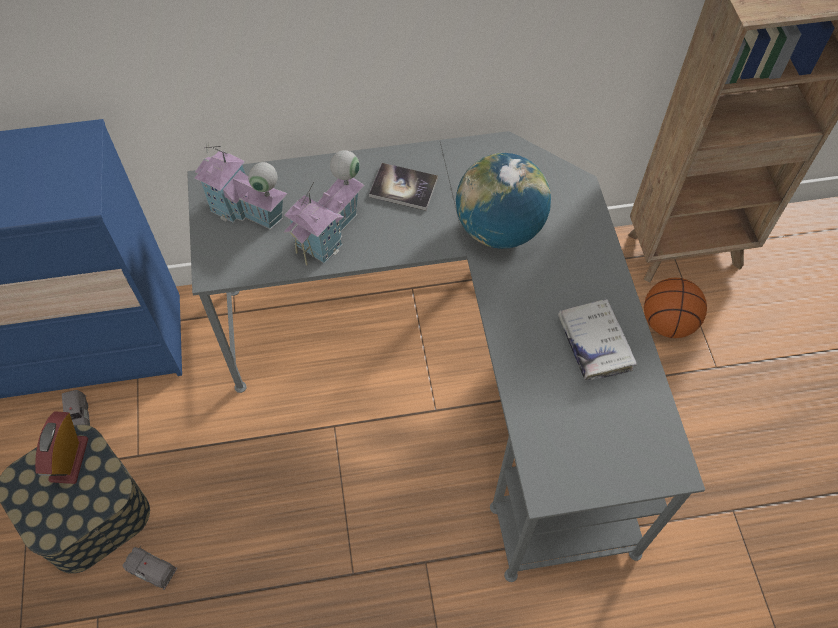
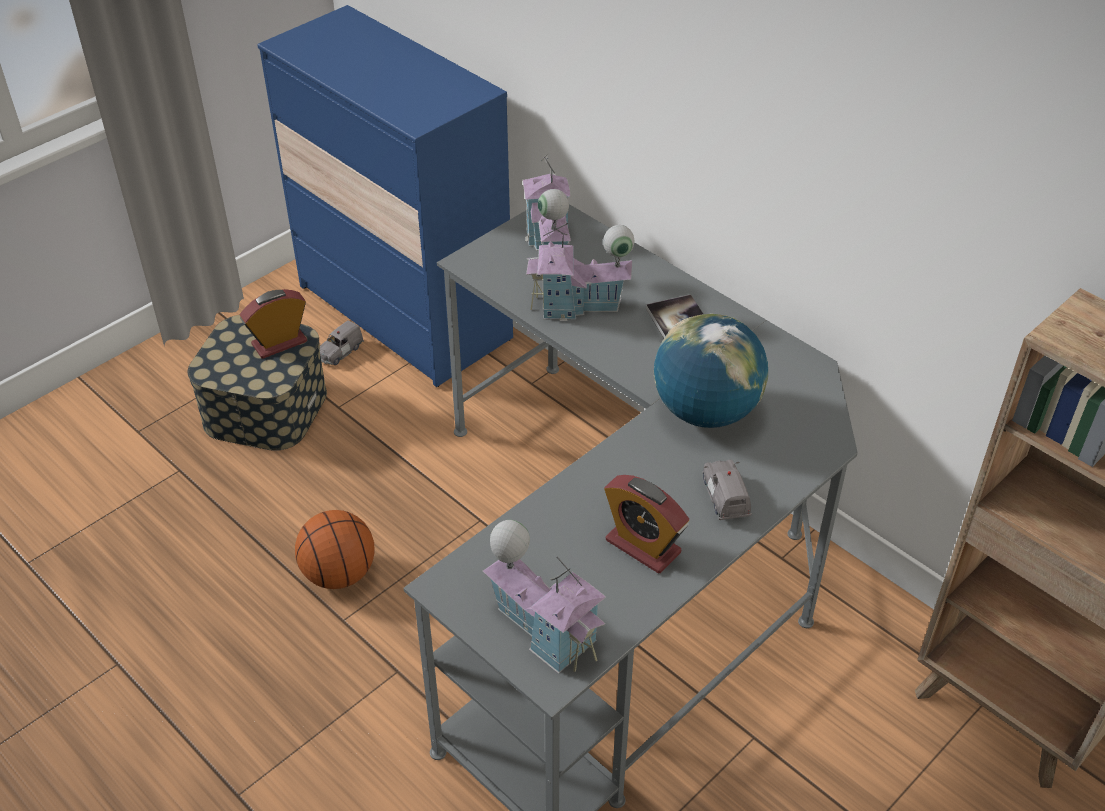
camera: 55 degrees right, 15 degrees down
grey toy car [123,546,177,590] -> grey toy car moved to [702,459,752,520]
white book [558,298,637,380] -> alarm clock [604,475,689,573]
basketball [644,278,707,338] -> basketball moved to [295,510,374,589]
none -> toy house [483,520,606,674]

